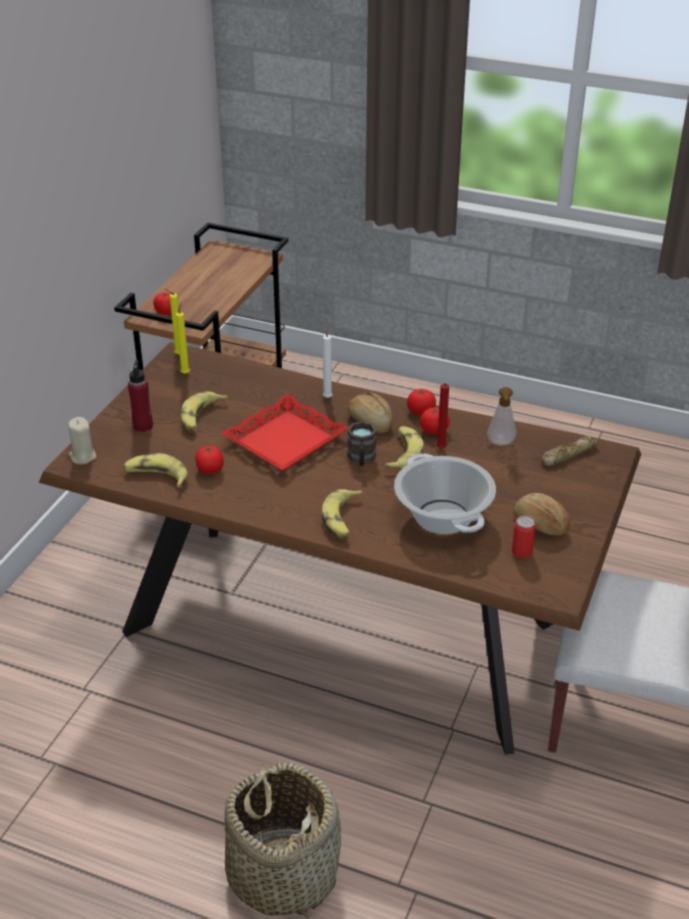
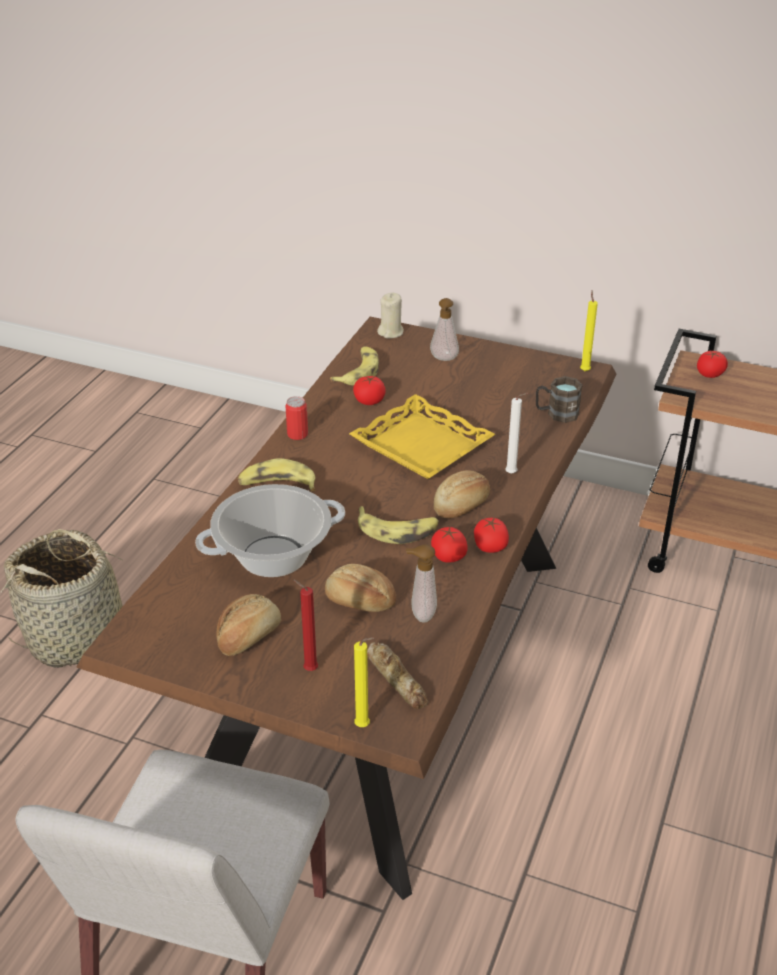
camera: 90 degrees right, 0 degrees up
red bottle [128,360,153,432] -> soap dispenser [430,298,459,361]
yellow candle [176,303,190,374] -> yellow candle moved to [354,637,374,727]
banana [181,391,228,432] -> none
red tray [221,394,349,471] -> yellow tray [349,394,495,479]
brown mug [347,421,377,466] -> brown mug moved to [536,376,583,423]
red candle [436,383,449,449] -> red candle moved to [293,580,318,671]
can [512,516,536,558] -> can moved to [286,396,308,440]
none -> bread [325,564,396,612]

